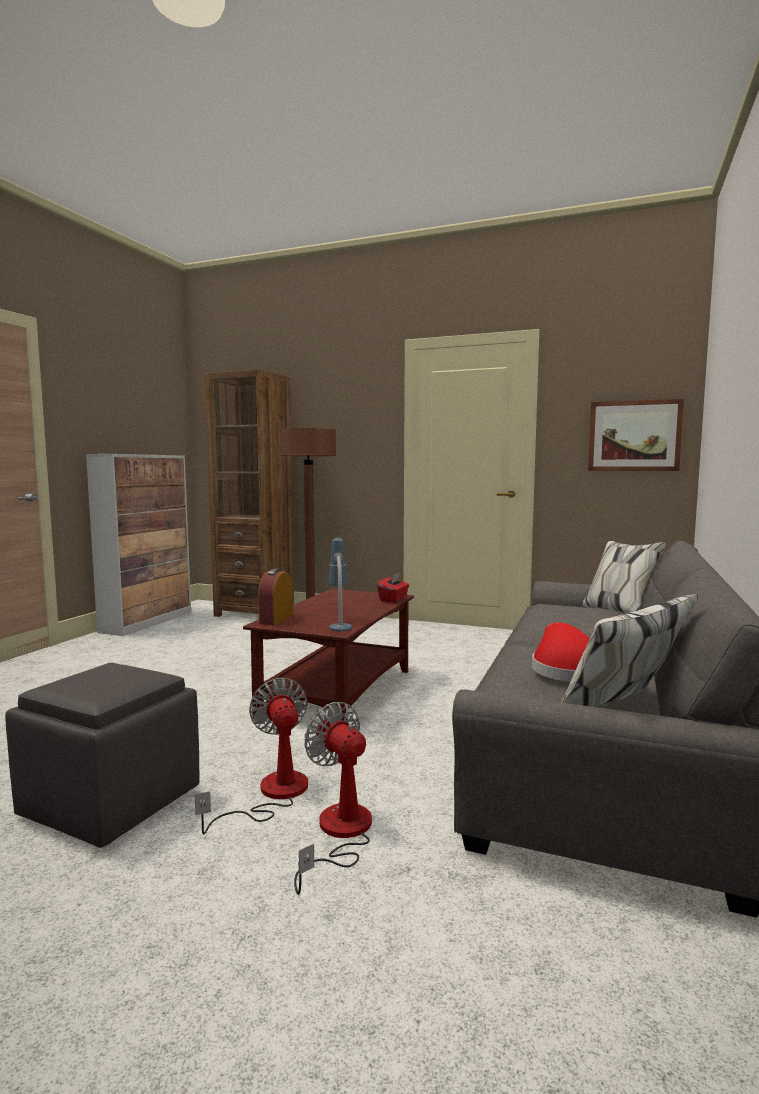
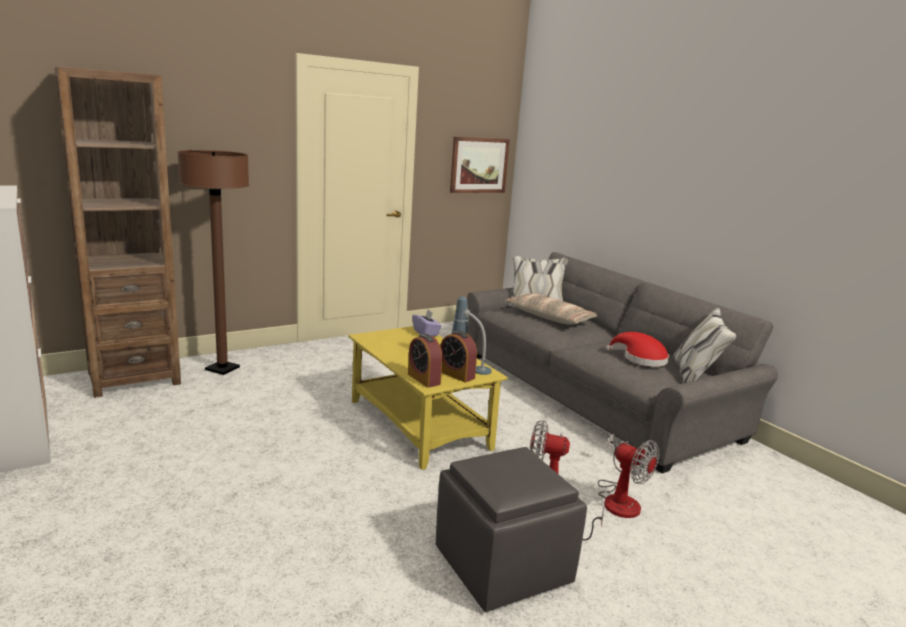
camera: 55 degrees left, 10 degrees up
brown coffee table [243,589,414,721] -> yellow coffee table [348,326,508,470]
fan [294,702,372,895] -> fan turned 135 degrees counterclockwise [598,433,659,518]
red tissue box [377,573,409,603] -> purple tissue box [412,310,441,337]
none -> alarm clock [440,331,477,382]
none -> pillow [505,293,597,325]

